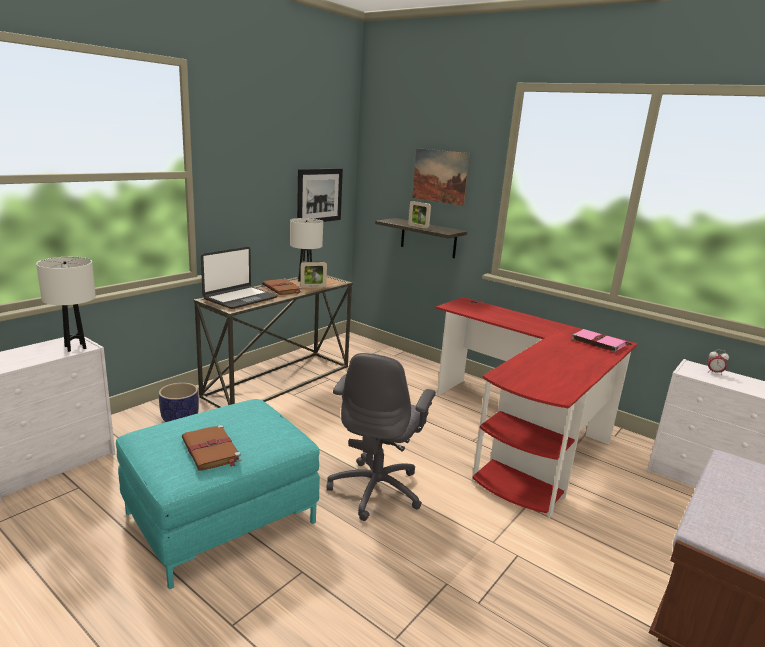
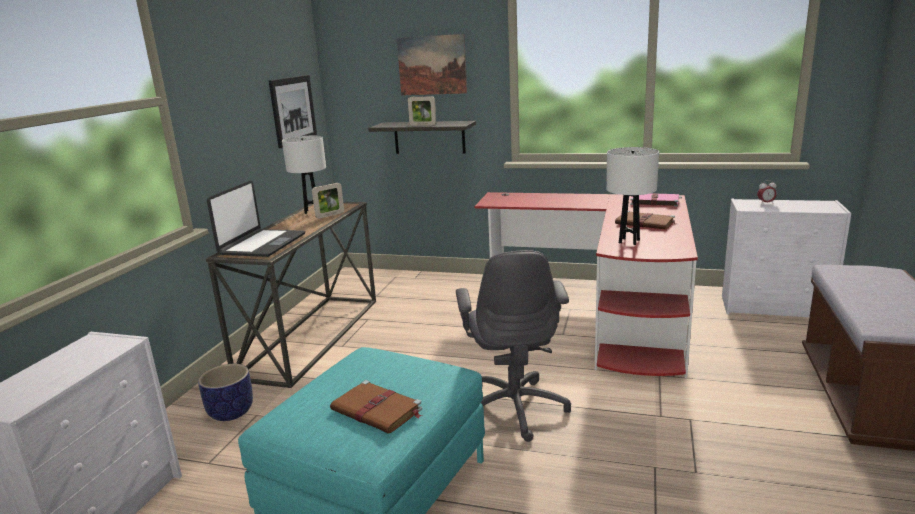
camera: 20 degrees left, 0 degrees up
white table lamp [36,257,96,352] -> white table lamp moved to [606,147,659,245]
brown book [262,278,302,295] -> brown book moved to [615,211,677,230]

